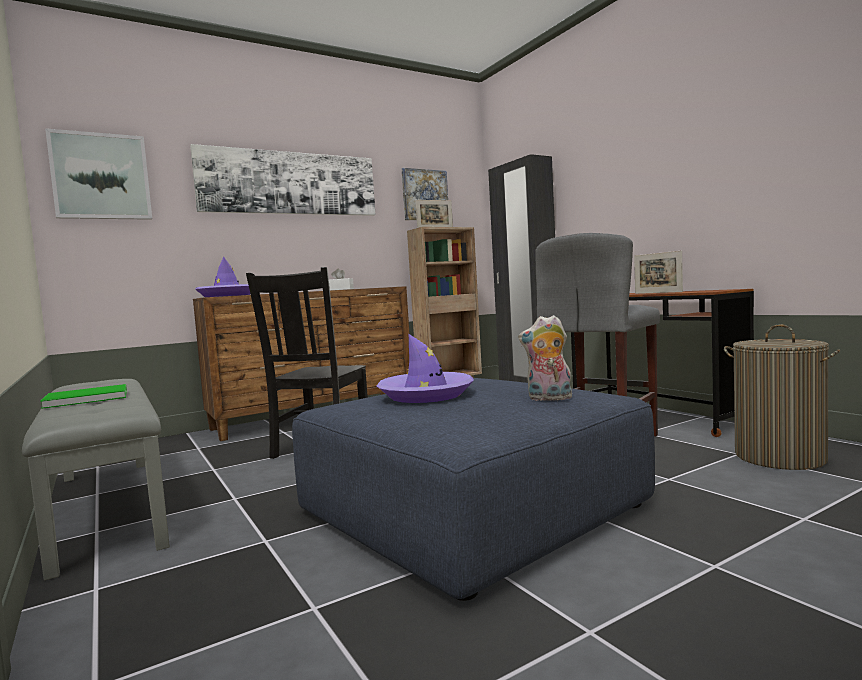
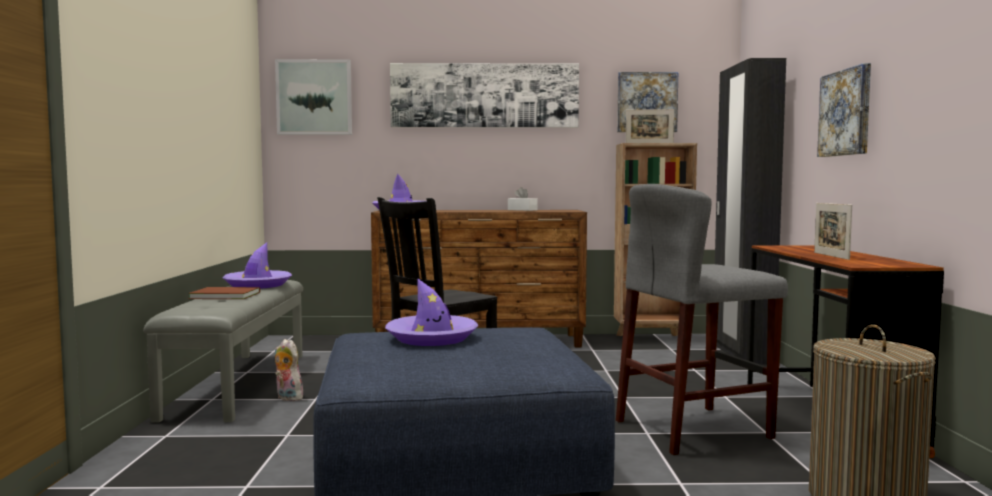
camera: 30 degrees right, 0 degrees up
green book [40,384,127,409] -> brown book [188,287,260,299]
plush toy [518,315,573,401] -> plush toy moved to [275,339,305,401]
none -> purple hat [223,242,292,289]
none -> picture [817,63,871,157]

